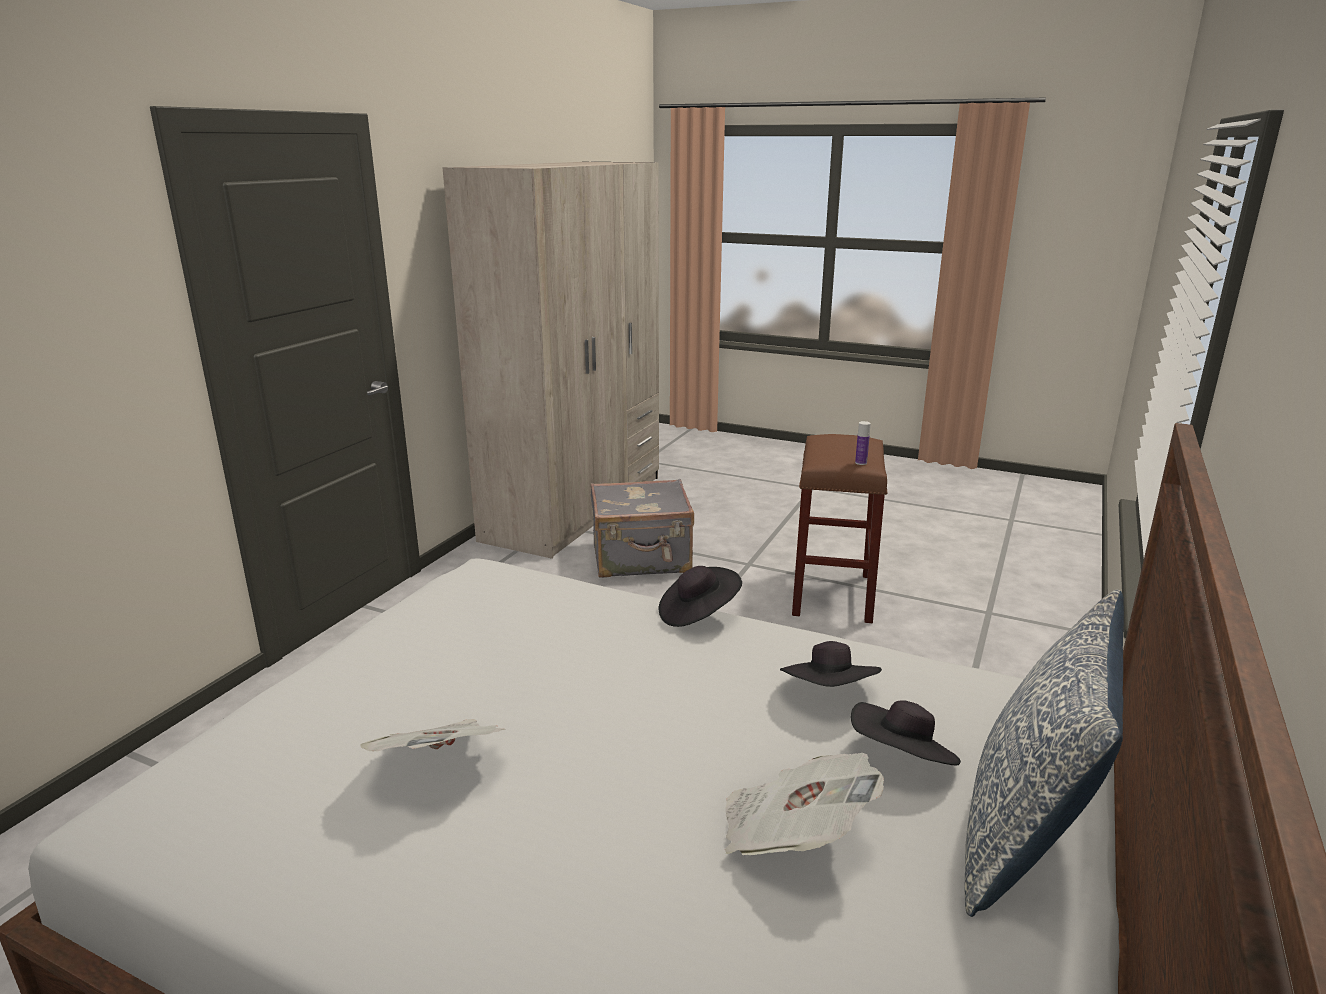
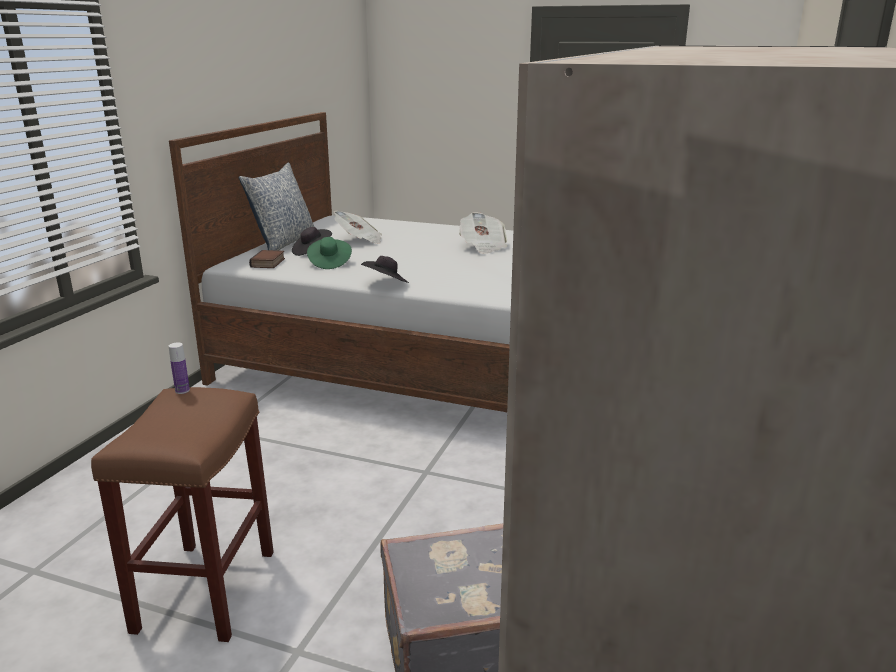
camera: 175 degrees right, 0 degrees up
black hat [780,641,882,687] -> green hat [307,237,352,269]
none -> book [249,250,285,268]

